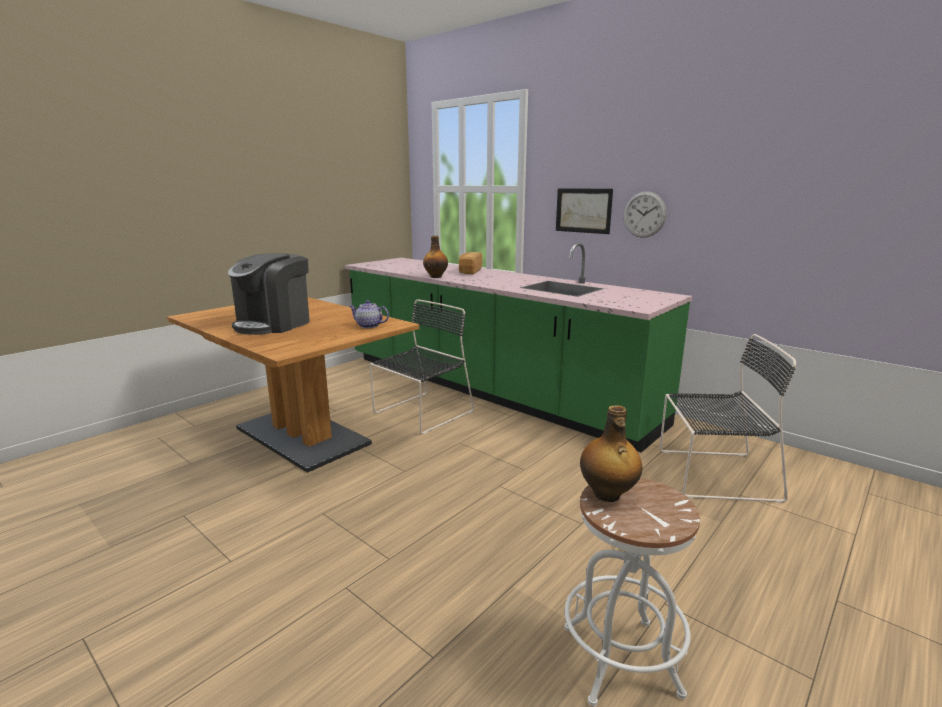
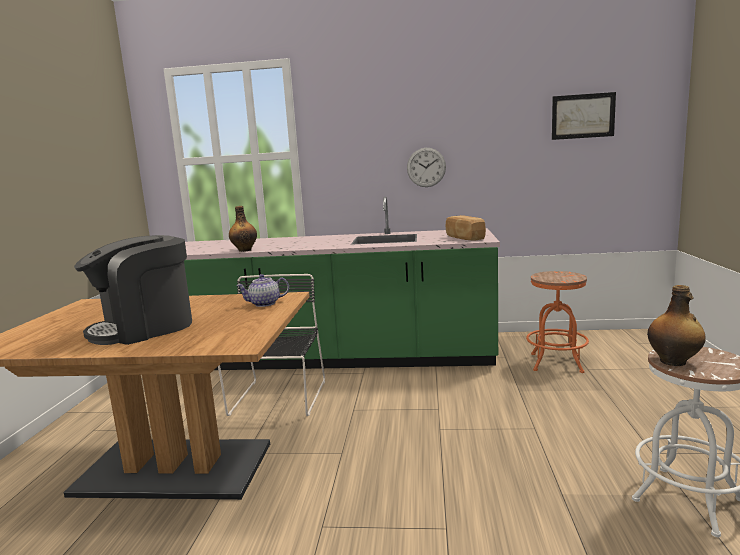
camera: 35 degrees left, 5 degrees down
coffee machine [228,253,310,335] -> coffee machine turned 60 degrees clockwise [74,235,192,345]
bread [459,252,482,274] -> bread moved to [445,215,486,240]
picture [556,188,613,234] -> picture moved to [552,92,616,140]
black chair [659,334,796,503] -> orange stool [526,271,589,373]

